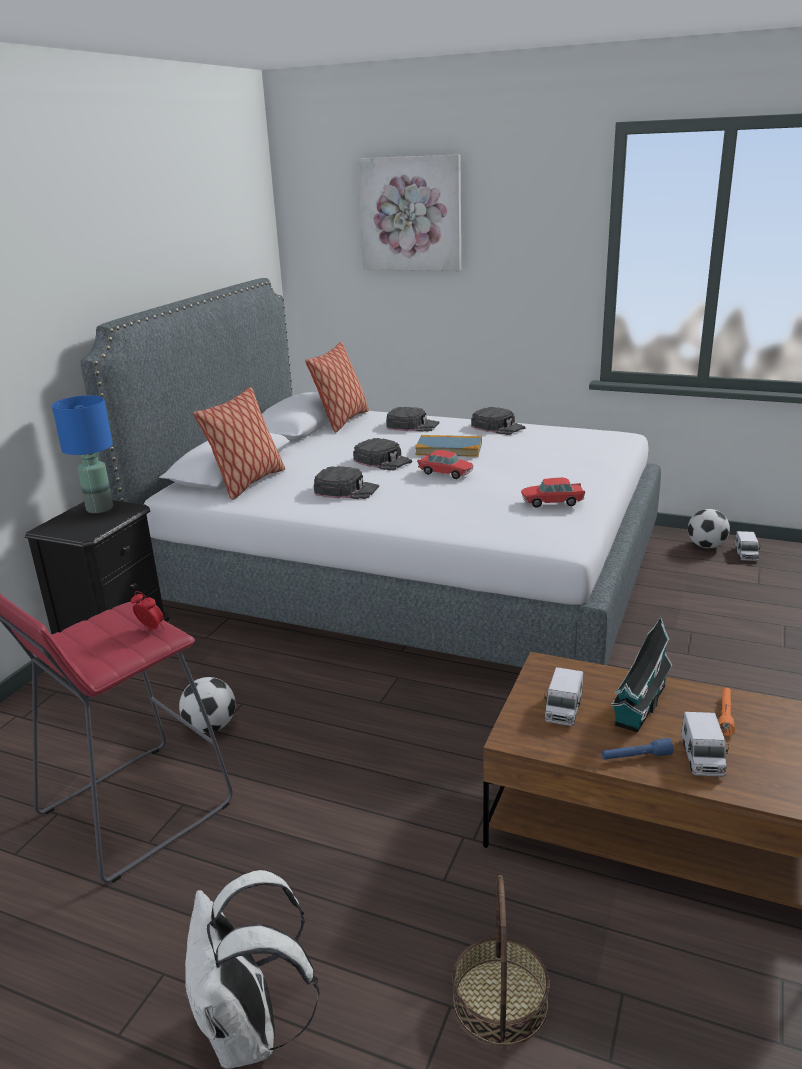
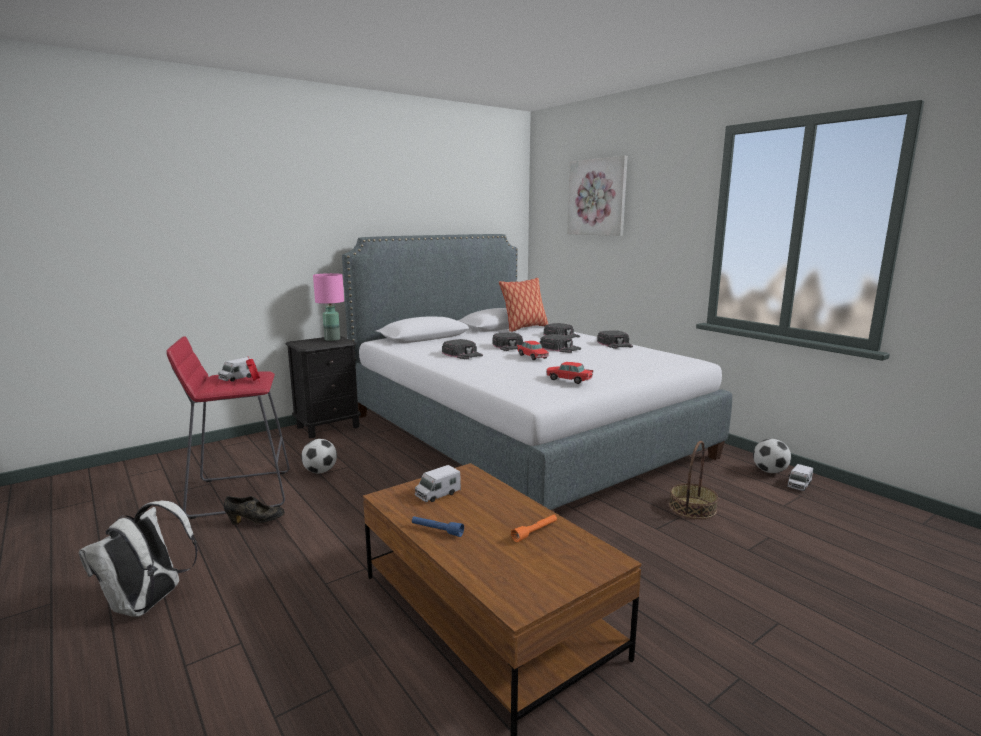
camera: 30 degrees right, 10 degrees down
blue table lamp [52,395,113,513] -> pink table lamp [313,273,344,341]
pillow [193,387,285,500] -> none
book [415,435,482,457] -> black cap [540,334,581,353]
basket [453,875,549,1046] -> basket moved to [669,441,718,519]
toy house [611,616,672,733] -> none
toy truck [681,712,729,777] -> toy truck moved to [218,357,256,382]
none -> black shoe [224,496,285,525]

